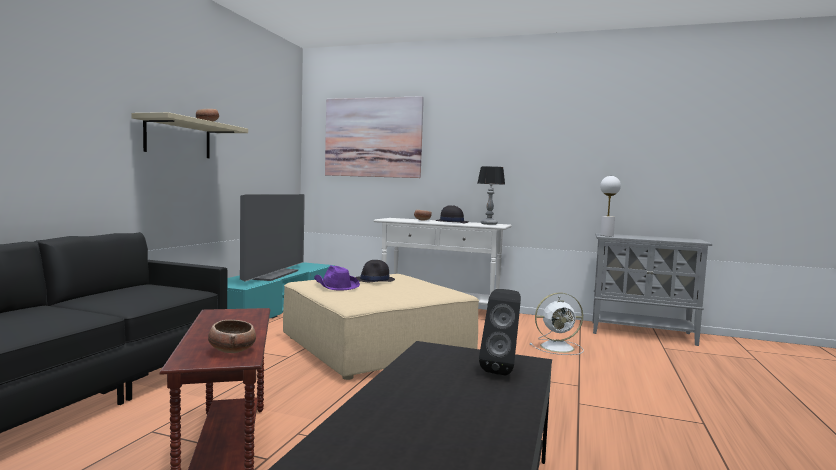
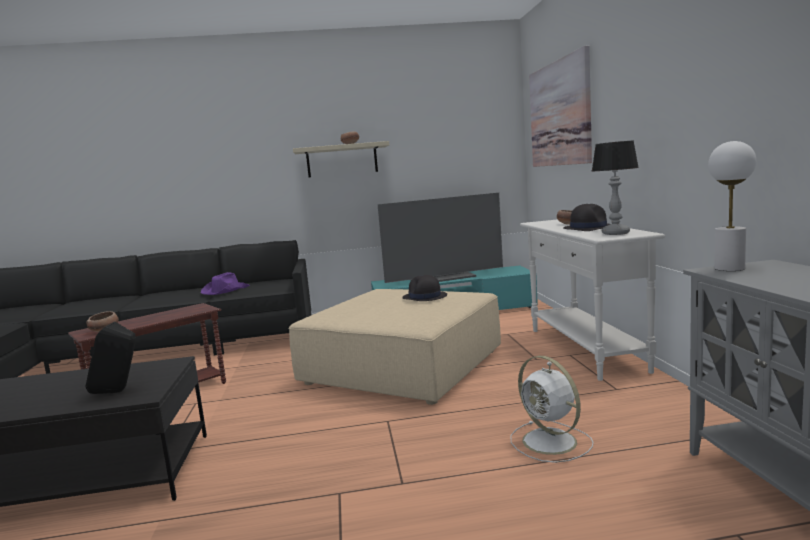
camera: 65 degrees right, 5 degrees up
purple hat [314,265,360,291] -> purple hat moved to [201,272,250,295]

